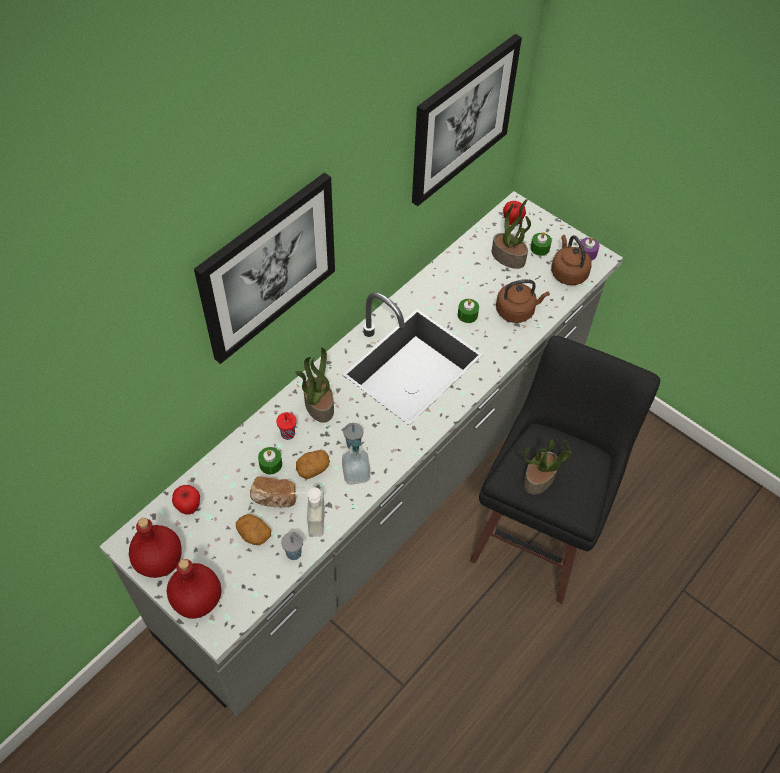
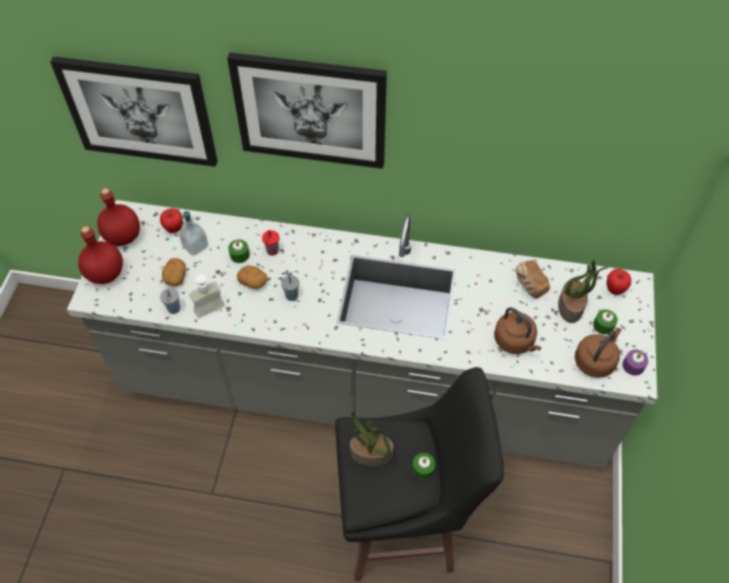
camera: 60 degrees right, 0 degrees up
bread [250,476,296,508] -> bread moved to [516,260,550,299]
potted plant [295,347,334,423] -> none
soap dispenser [342,440,370,485] -> soap dispenser moved to [179,211,208,256]
picture [412,34,522,206] -> picture moved to [50,56,218,167]
green candle [458,299,479,323] -> green candle moved to [412,453,435,480]

